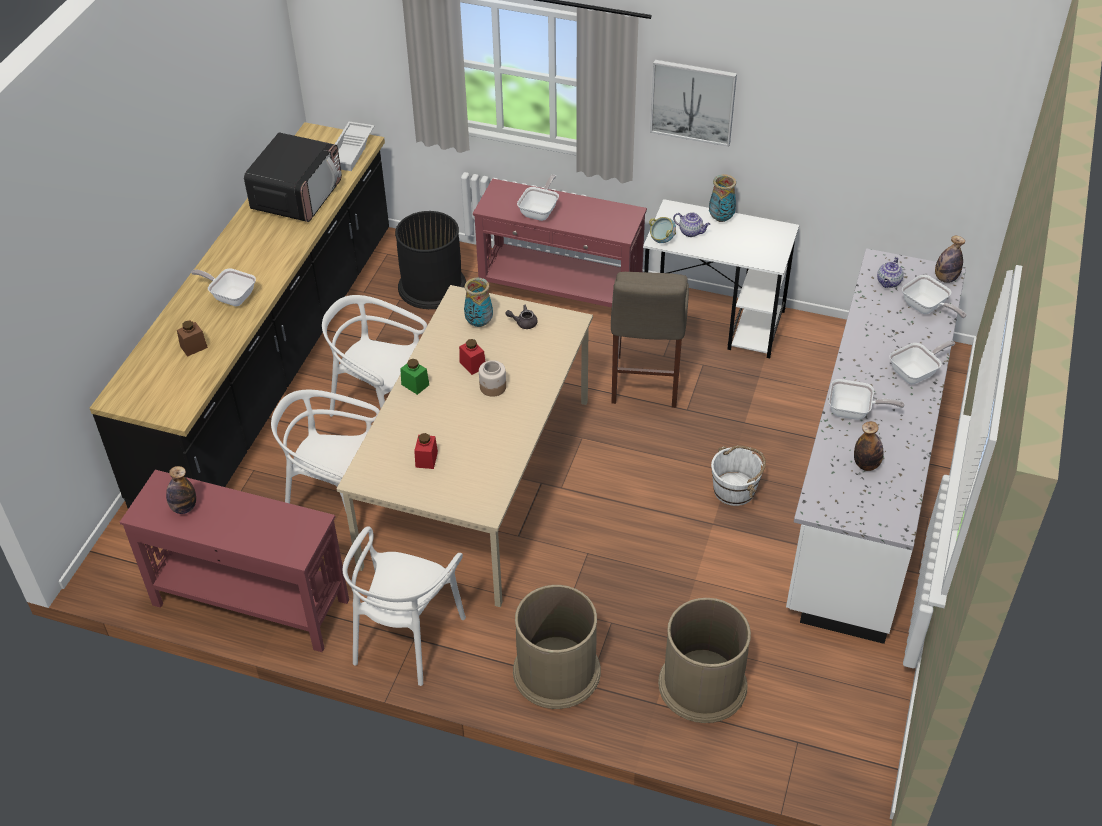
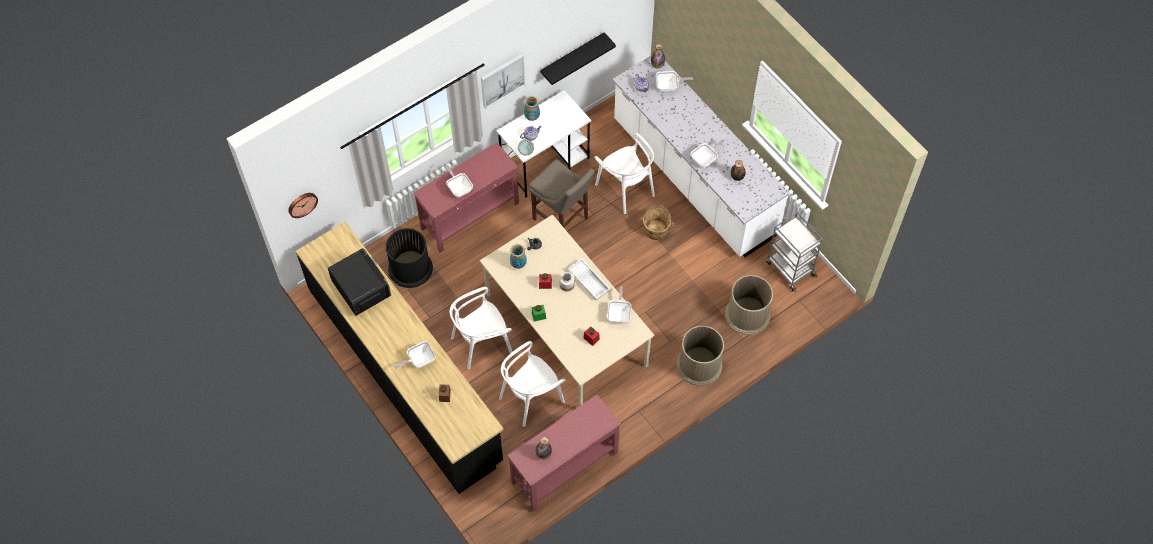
camera: 55 degrees left, 15 degrees up
white tray [335,122,375,171] -> white tray moved to [568,259,610,301]
white chair [343,526,466,686] -> white chair moved to [594,133,655,214]
white bucket [711,445,766,506] -> brown bucket [639,205,675,240]
frying pan [890,341,955,385] -> frying pan moved to [607,286,631,323]
none -> wall clock [288,193,318,218]
none -> black shelf [540,32,616,85]
none -> grey cart [766,212,823,292]

